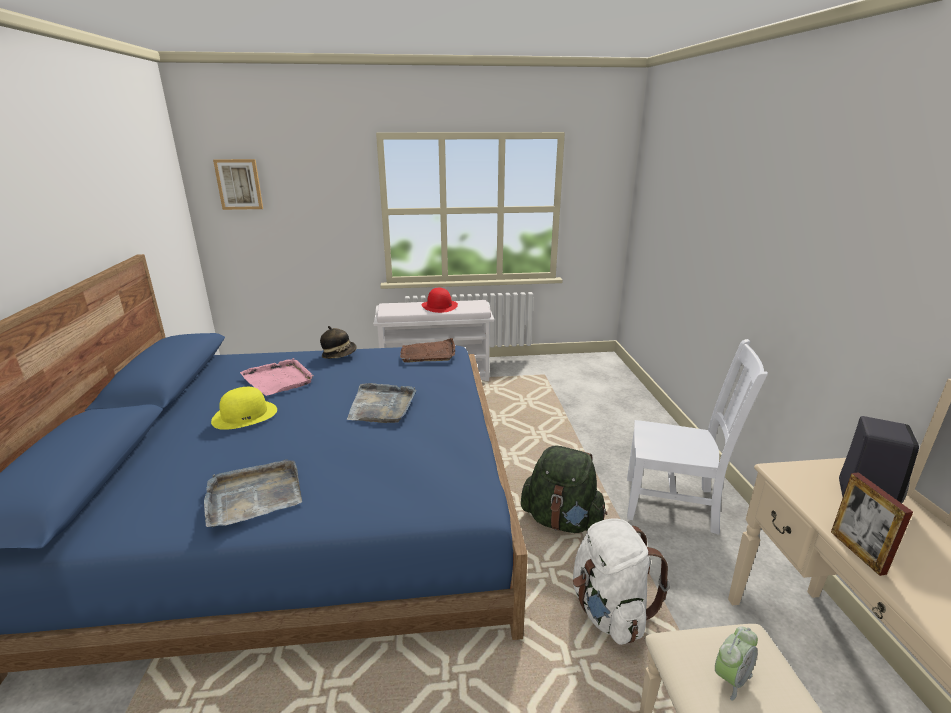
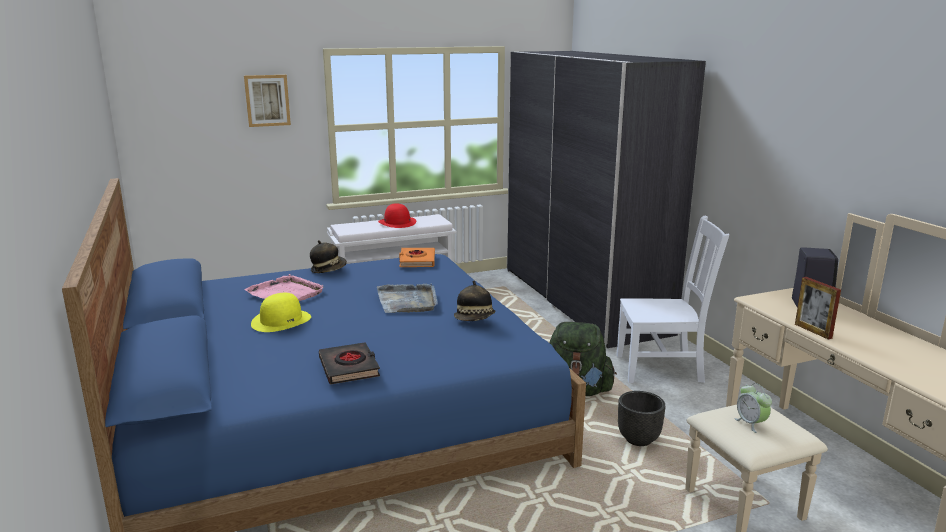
camera: 15 degrees left, 5 degrees down
grey tray [204,459,302,527] -> black book [319,342,380,384]
picture [213,159,263,210] -> picture moved to [244,75,291,127]
brown tray [400,338,455,363] -> orange book [399,248,435,267]
white backpack [573,518,670,645] -> black planter [618,391,665,446]
alarm clock [715,626,758,701] -> alarm clock turned 120 degrees clockwise [734,383,772,433]
none -> hat [454,281,496,321]
none -> grey wardrobe [507,51,706,348]

